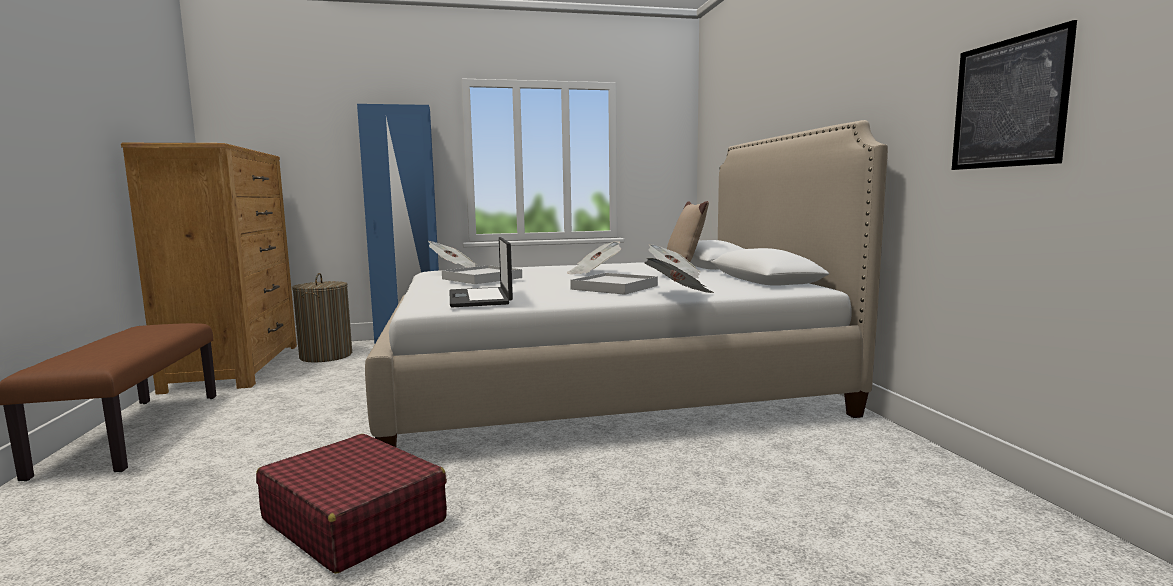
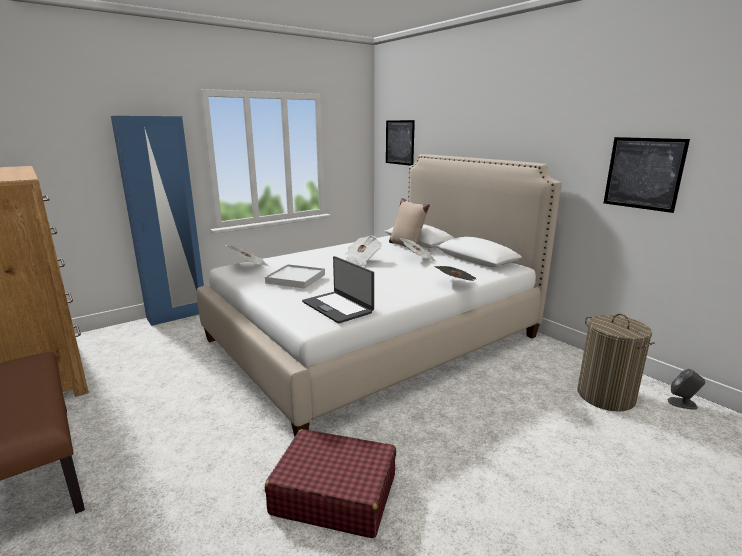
camera: 25 degrees left, 10 degrees up
laundry basket [292,273,352,362] -> laundry basket moved to [578,313,655,412]
white tray [570,273,658,295] -> none
none -> picture [386,120,415,166]
none -> grey speaker [668,369,705,410]

